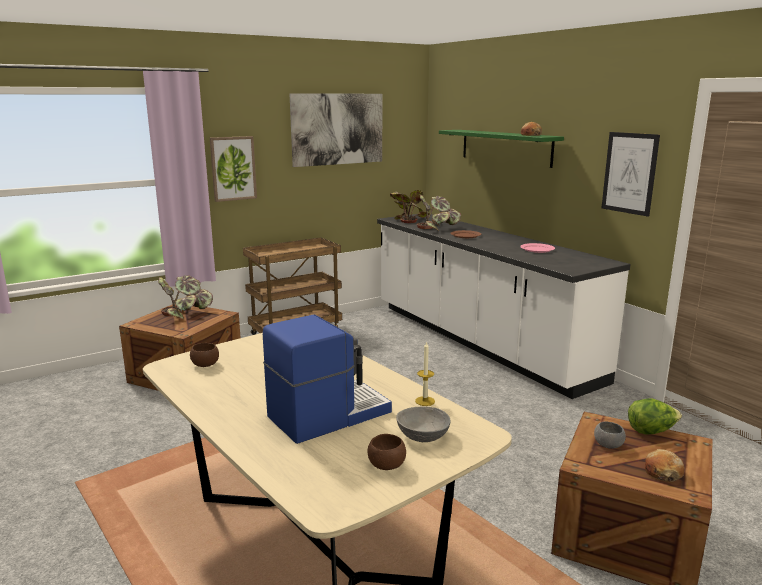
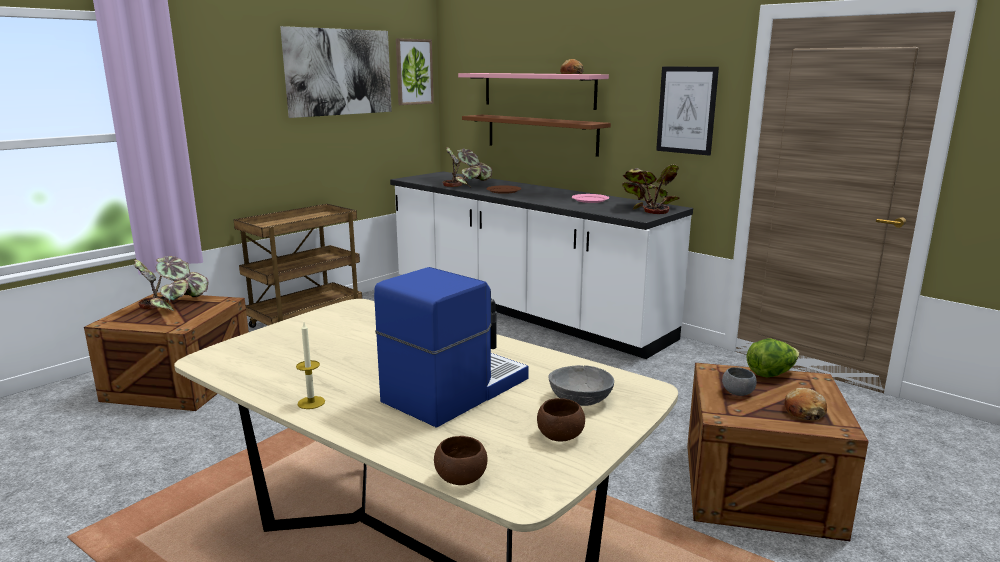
camera: 15 degrees left, 0 degrees up
brown bowl [190,343,219,367] -> brown bowl moved to [434,436,488,485]
picture [210,136,257,202] -> picture moved to [396,38,434,105]
potted plant [390,190,429,223] -> potted plant moved to [622,164,680,214]
candle [415,341,435,406] -> candle moved to [296,323,325,409]
green shelf [439,130,564,168] -> pink shelf [458,73,609,110]
none -> brown shelf [462,115,611,157]

